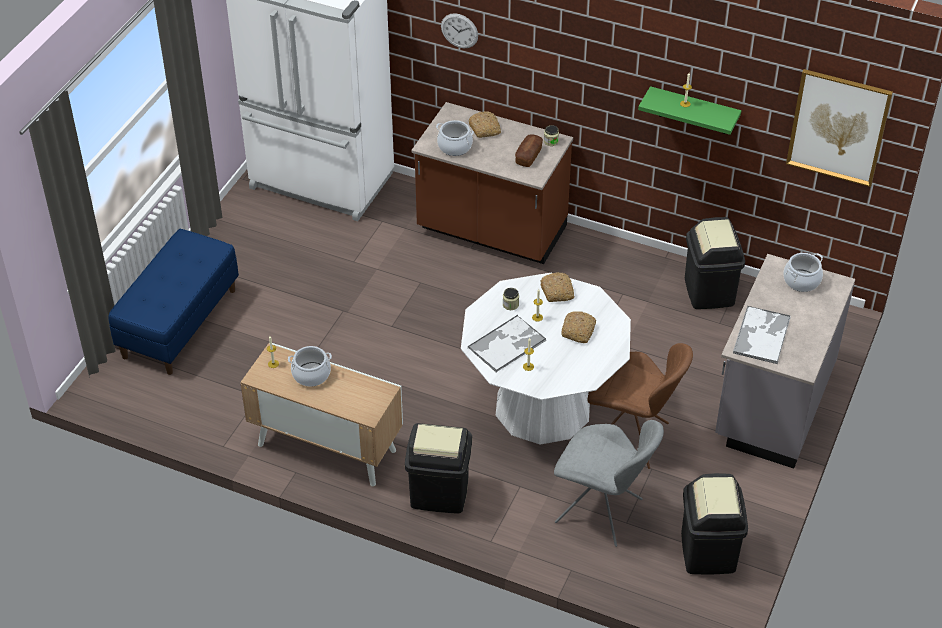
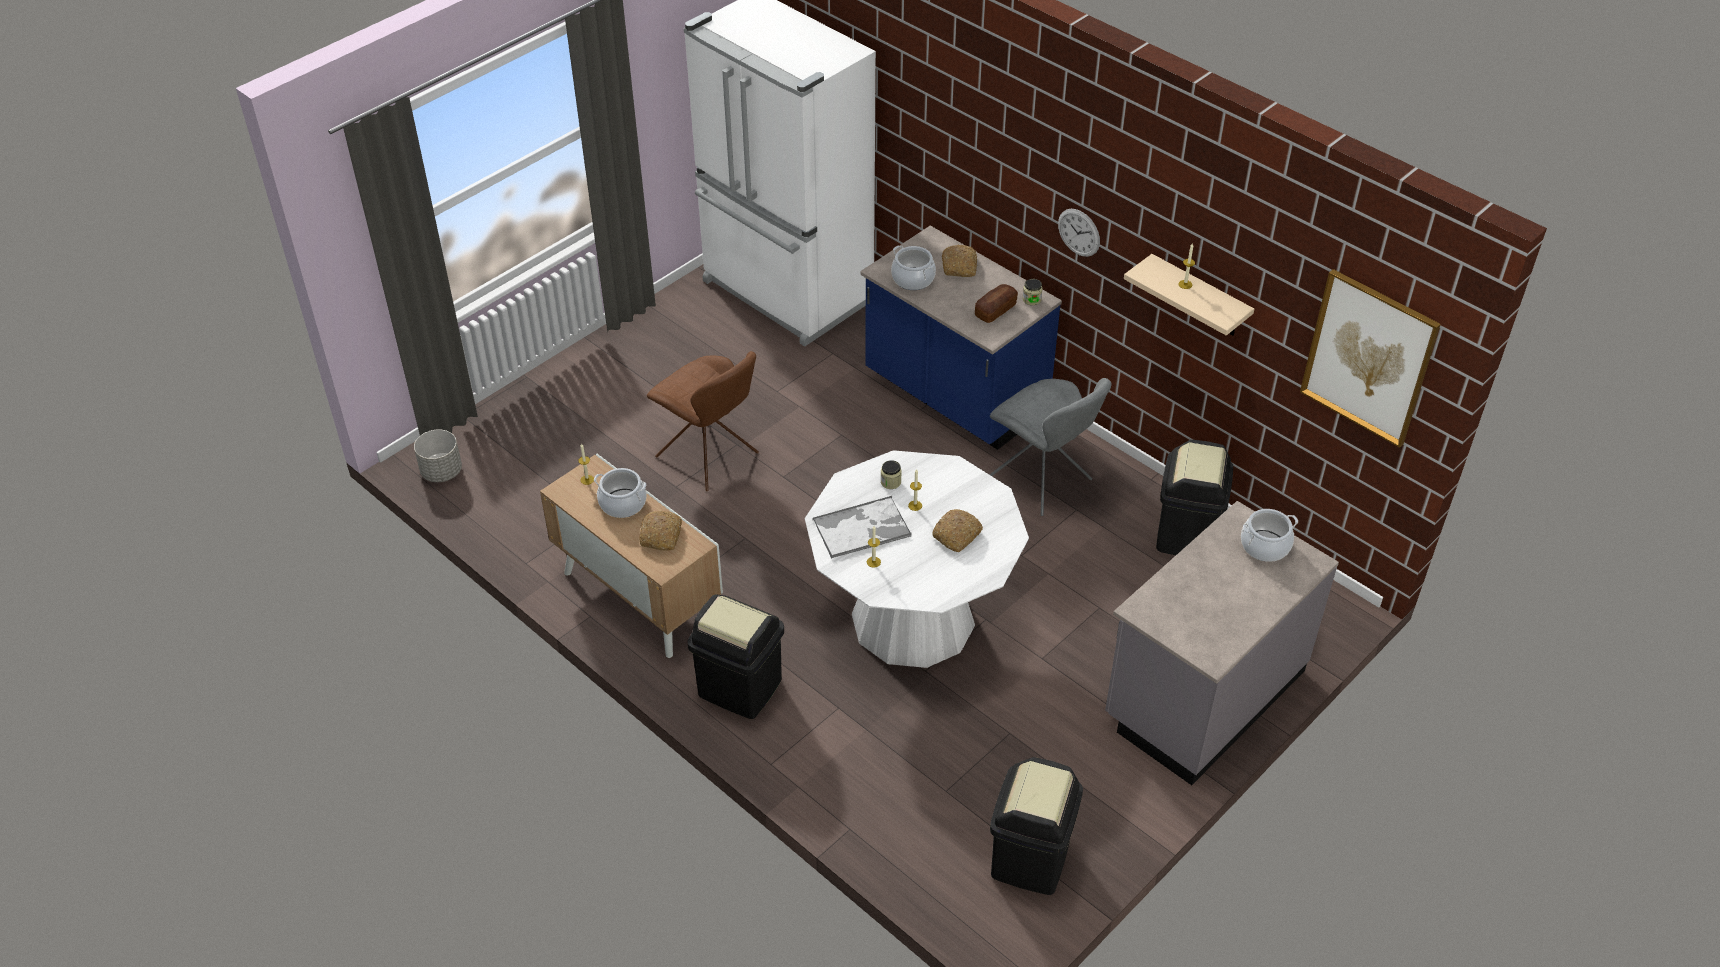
camera: 20 degrees right, 0 degrees up
blue bench [108,229,239,375] -> none
brown counter [411,102,573,264] -> blue counter [860,226,1062,450]
wall clock [441,13,478,48] -> wall clock moved to [1058,209,1100,257]
bread [541,272,574,302] -> bread moved to [639,511,682,551]
grey chair [554,420,664,547] -> grey chair moved to [989,378,1112,516]
brown chair [587,343,693,469] -> brown chair moved to [647,351,759,491]
green shelf [638,86,741,135] -> beige shelf [1124,254,1254,336]
tray [733,306,791,364] -> none
none -> grey planter [414,429,462,482]

